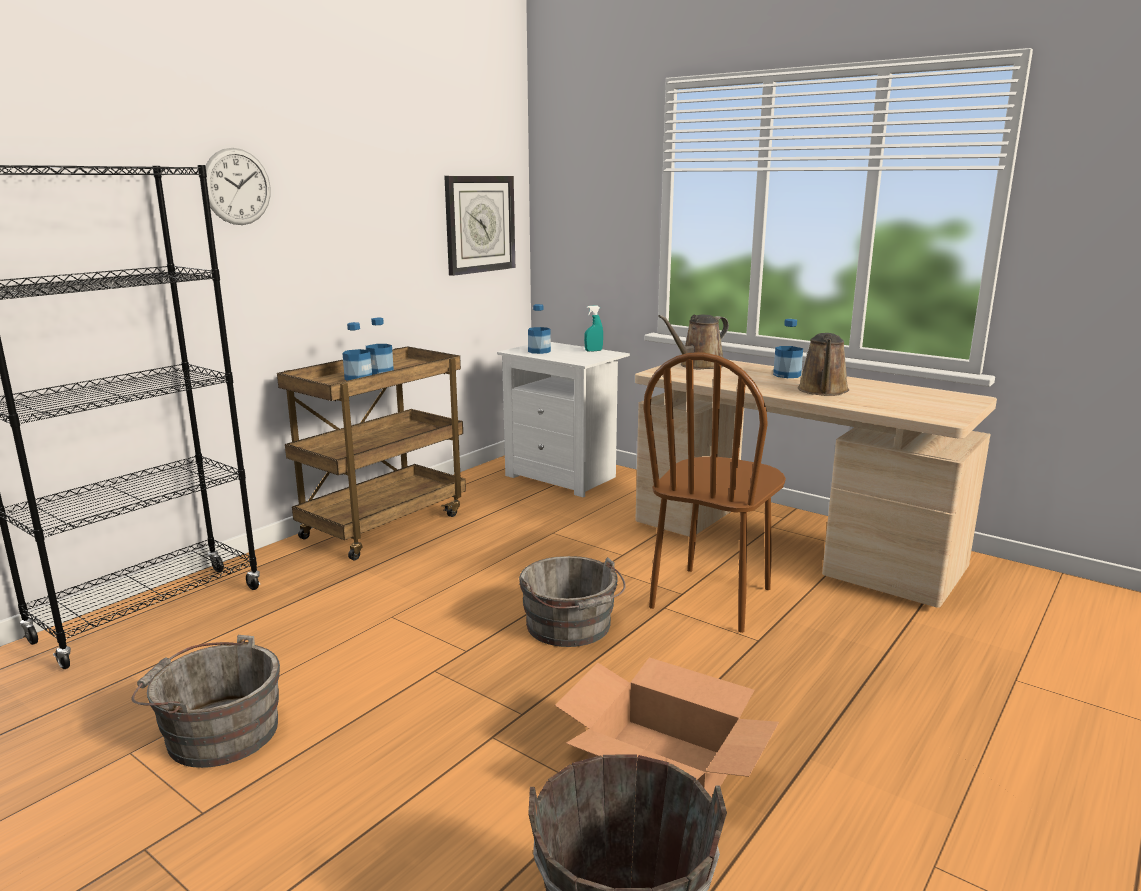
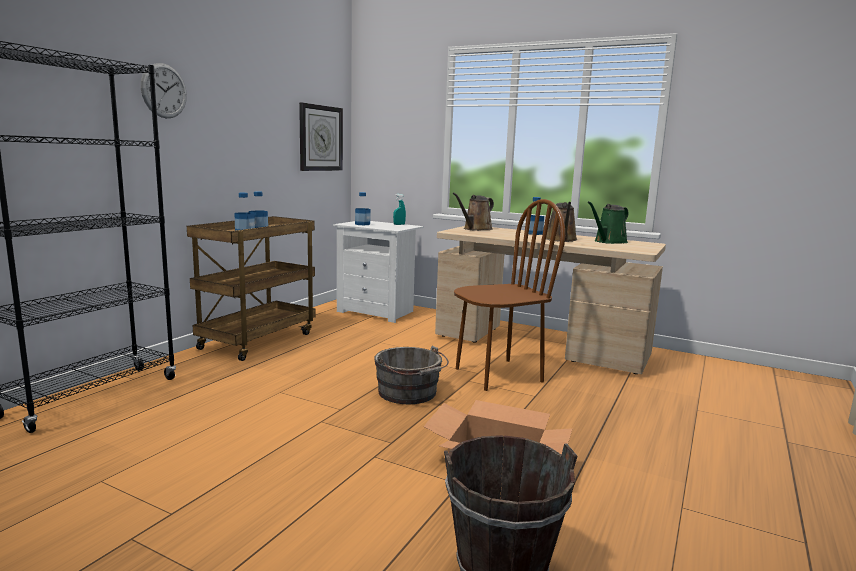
camera: 10 degrees left, 5 degrees down
grey bucket [132,635,280,768] -> none
brown chair [643,353,786,633] -> brown chair turned 135 degrees counterclockwise [454,199,565,391]
none -> green watering can [588,201,628,244]

